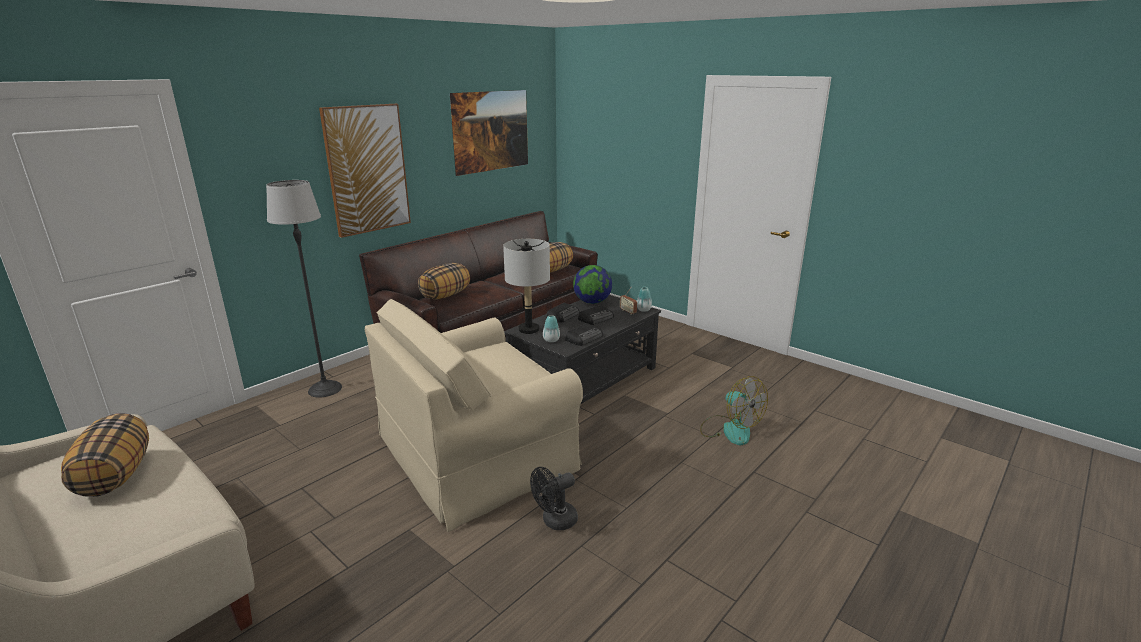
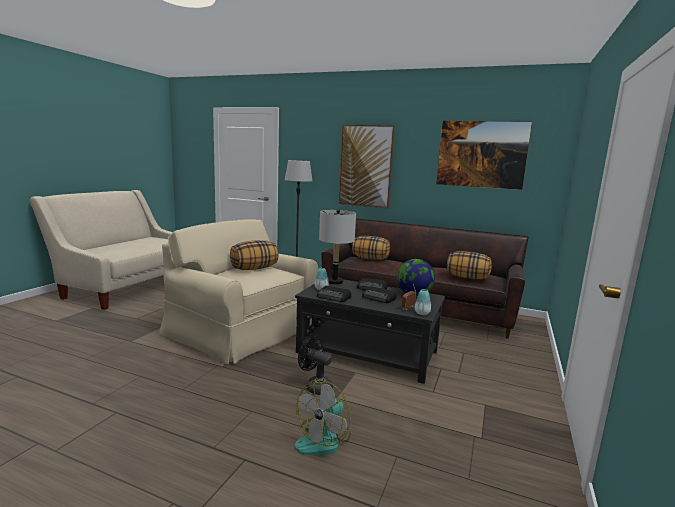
camera: 70 degrees right, 10 degrees down
pillow [61,413,149,497] -> pillow moved to [230,240,278,270]
black fan [530,467,578,530] -> black fan moved to [298,337,333,395]

